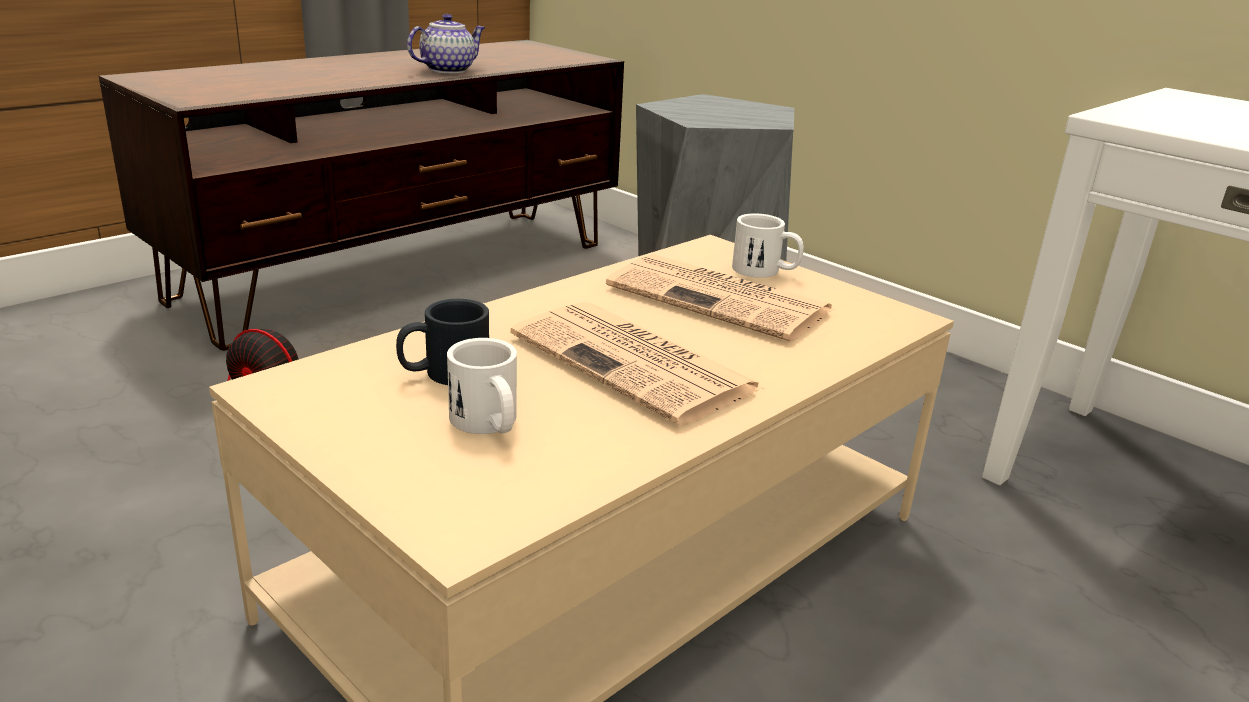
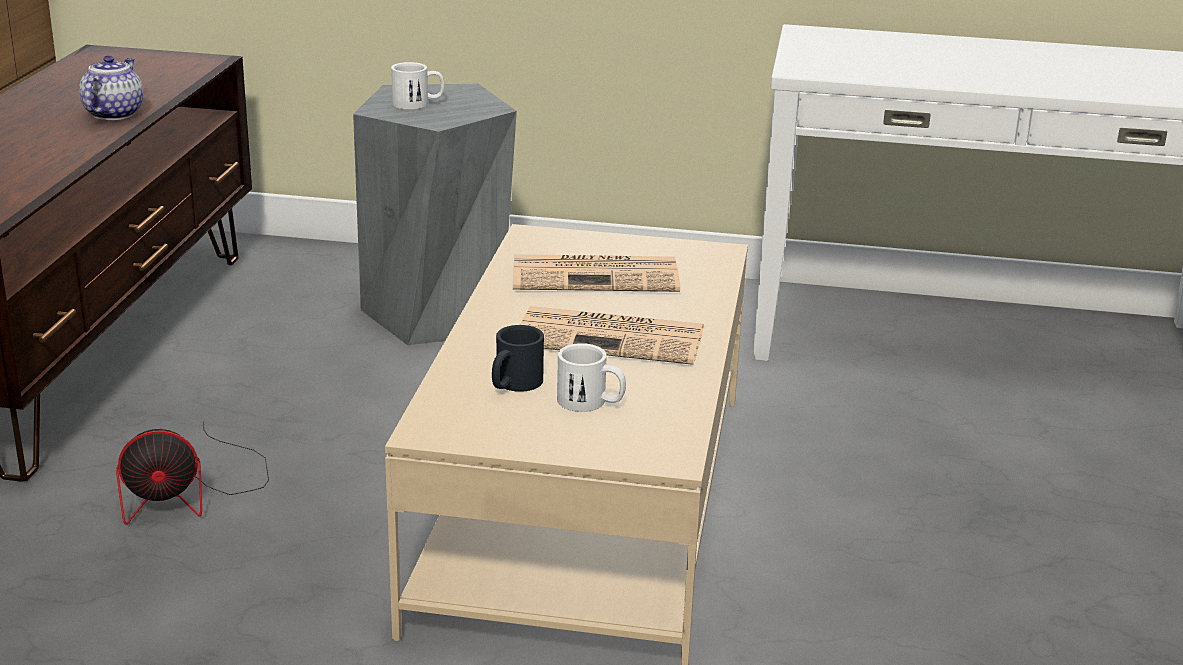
camera: 35 degrees left, 0 degrees up
white mug [732,213,804,278] -> white mug moved to [391,62,444,110]

